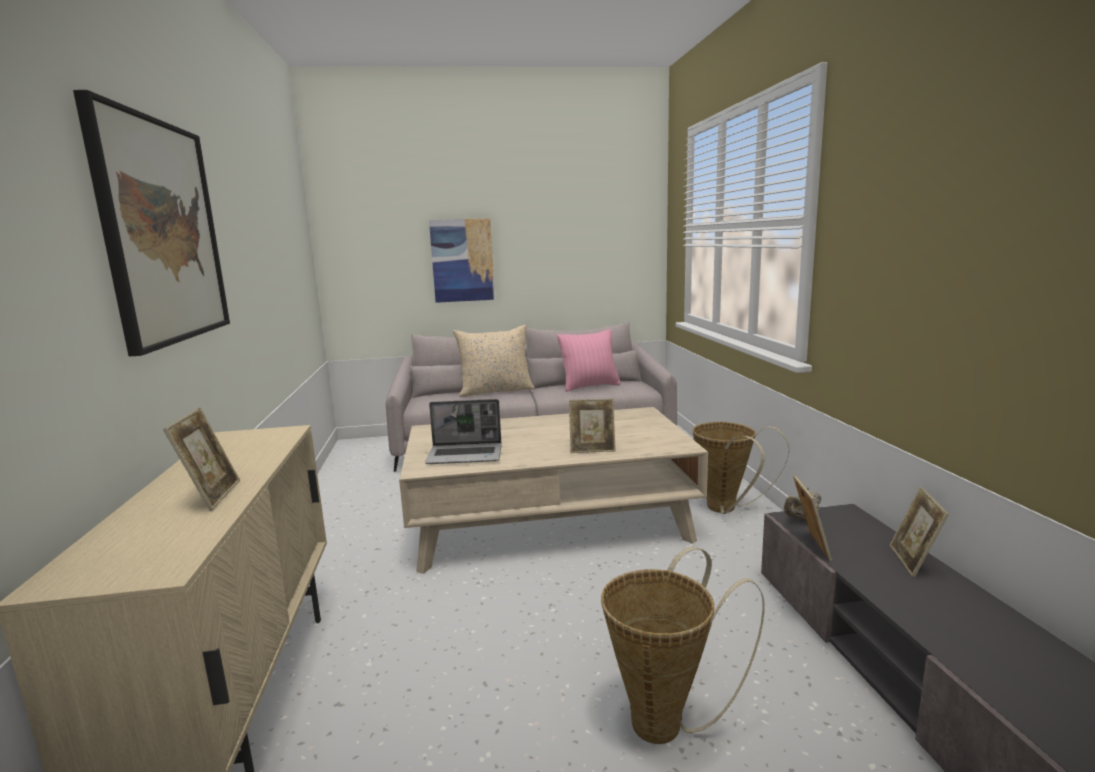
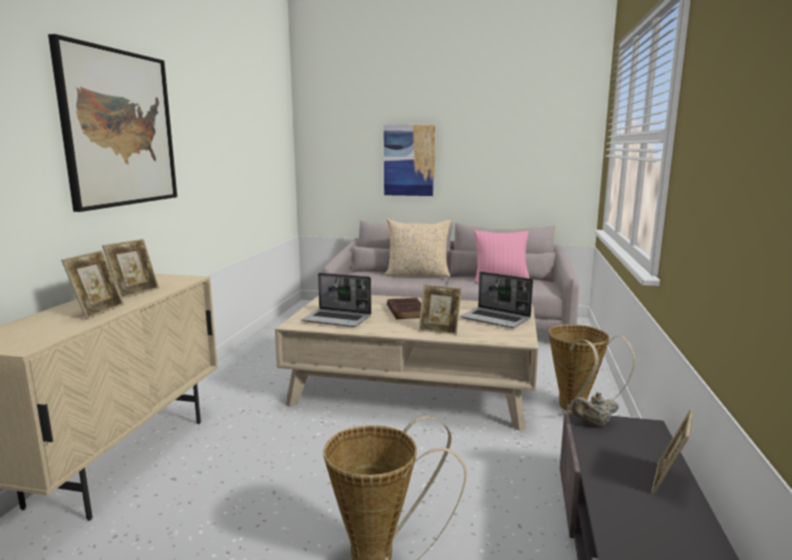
camera: 20 degrees right, 0 degrees up
picture frame [793,475,832,561] -> picture frame moved to [102,239,159,299]
none -> brown book [387,298,421,319]
none -> laptop [460,271,533,328]

